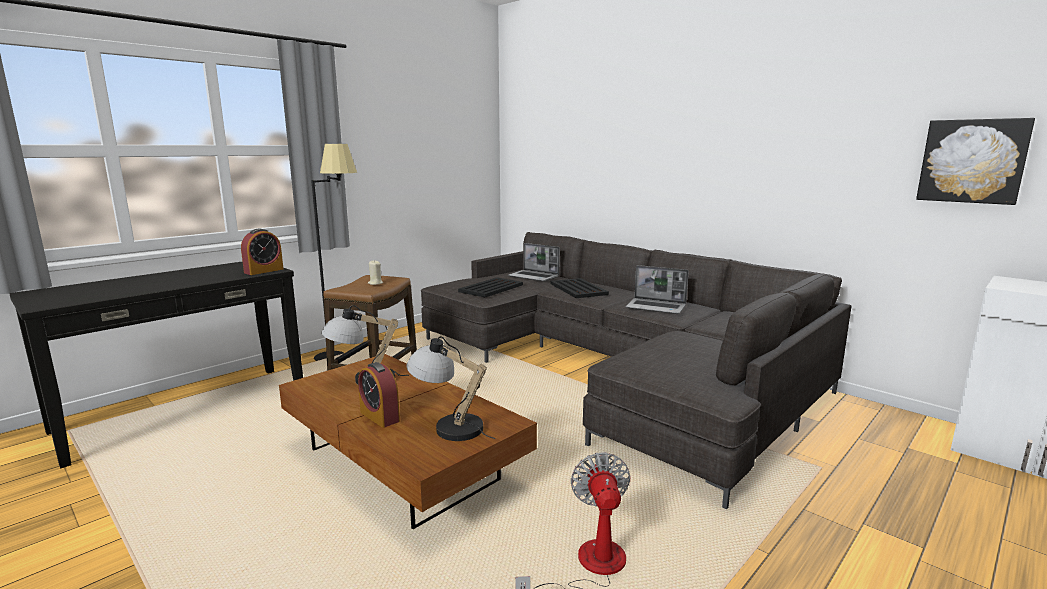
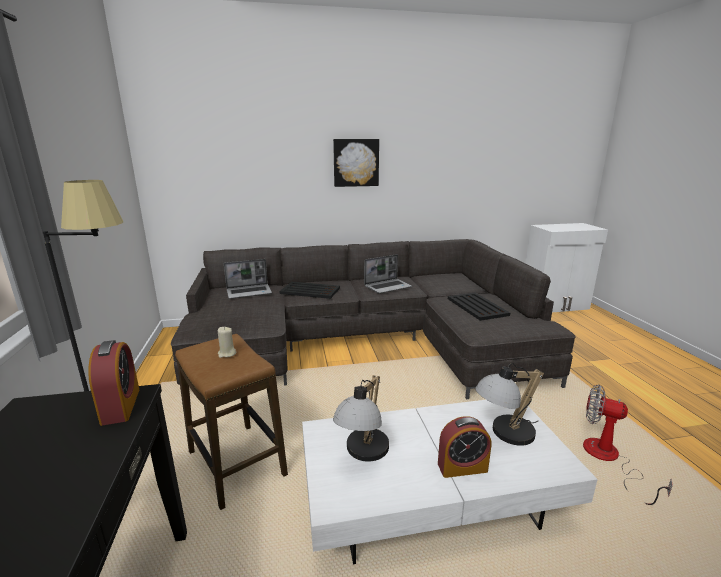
camera: 55 degrees left, 5 degrees up
brown coffee table [279,354,537,529] -> white coffee table [302,400,598,564]
black tray [458,278,523,297] -> black tray moved to [448,293,510,321]
picture [916,118,1035,205] -> picture moved to [333,139,379,187]

